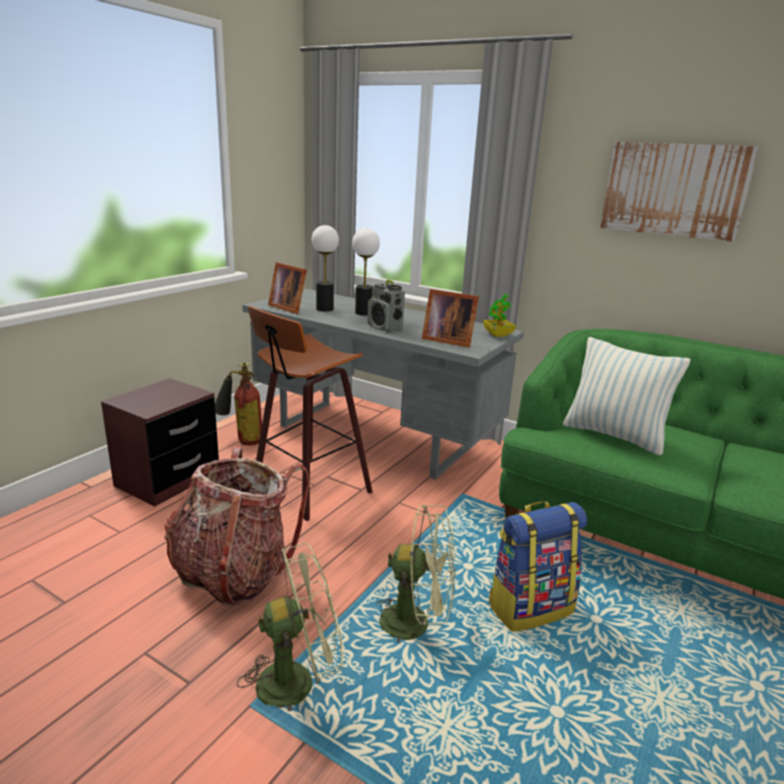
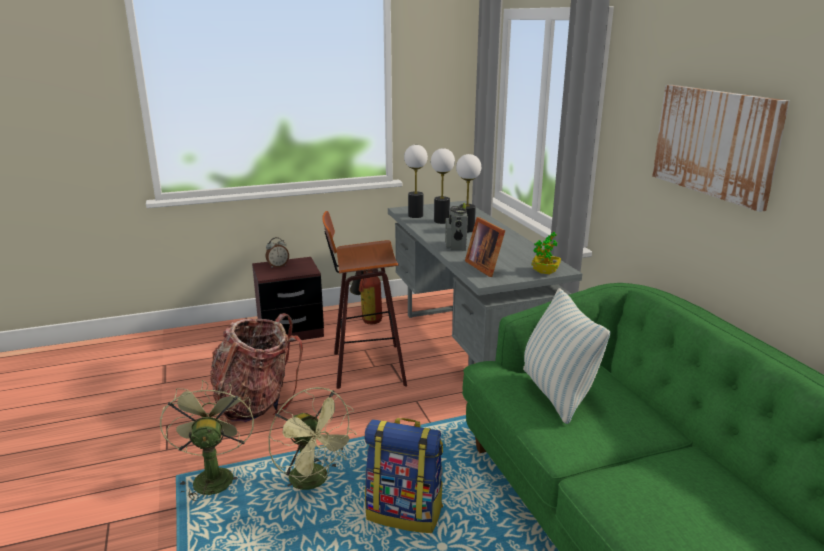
camera: 40 degrees right, 0 degrees up
green fan [237,543,344,712] -> green fan turned 120 degrees counterclockwise [160,380,254,501]
picture frame [268,262,307,314] -> table lamp [404,145,428,218]
none -> alarm clock [266,237,289,268]

